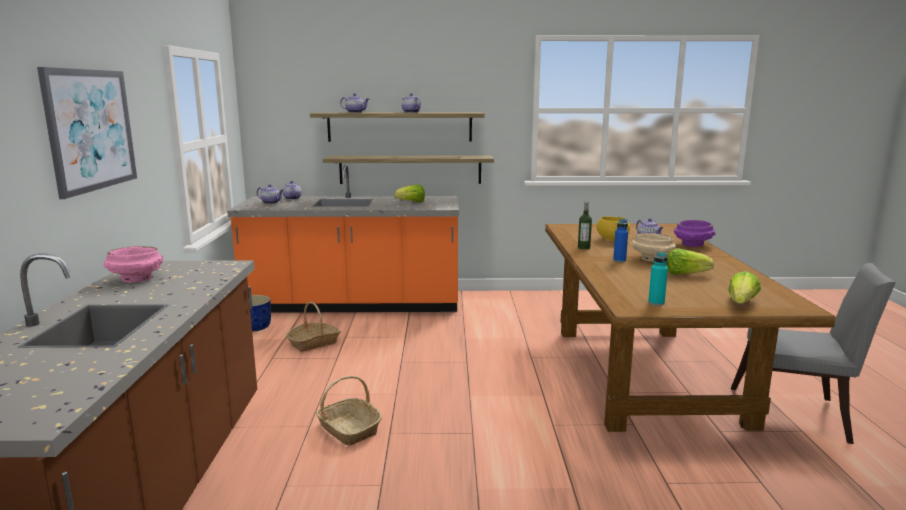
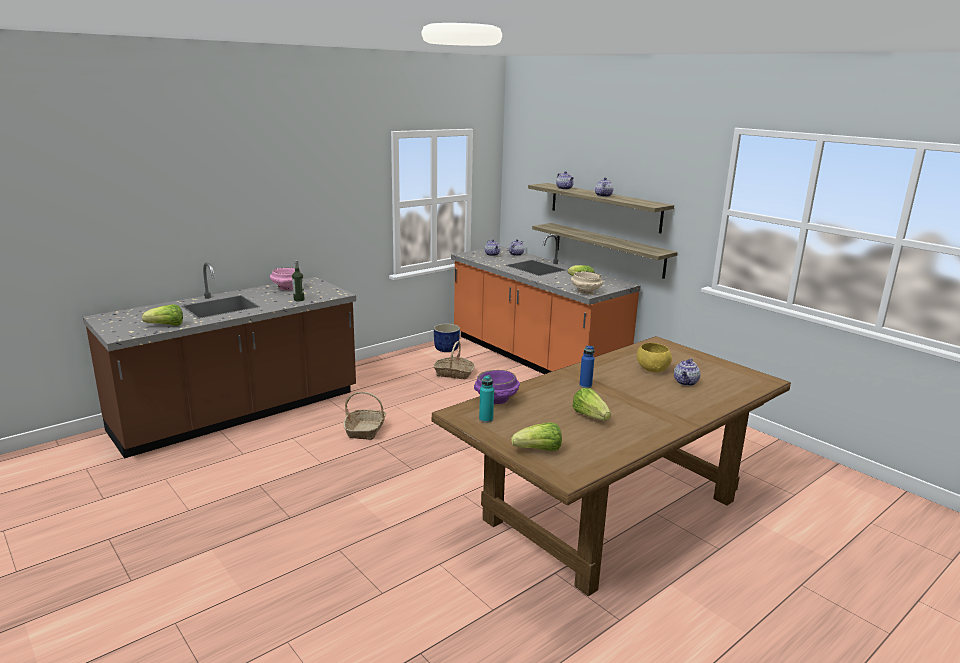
camera: 50 degrees right, 5 degrees up
picture [37,67,137,199] -> none
bottle [578,201,592,249] -> bottle moved to [292,260,304,301]
beige bowl [631,233,676,262] -> beige bowl moved to [571,271,603,294]
purple bowl [674,220,716,247] -> purple bowl moved to [474,370,520,404]
grey chair [731,263,896,444] -> none
none -> lettuce [142,304,183,326]

